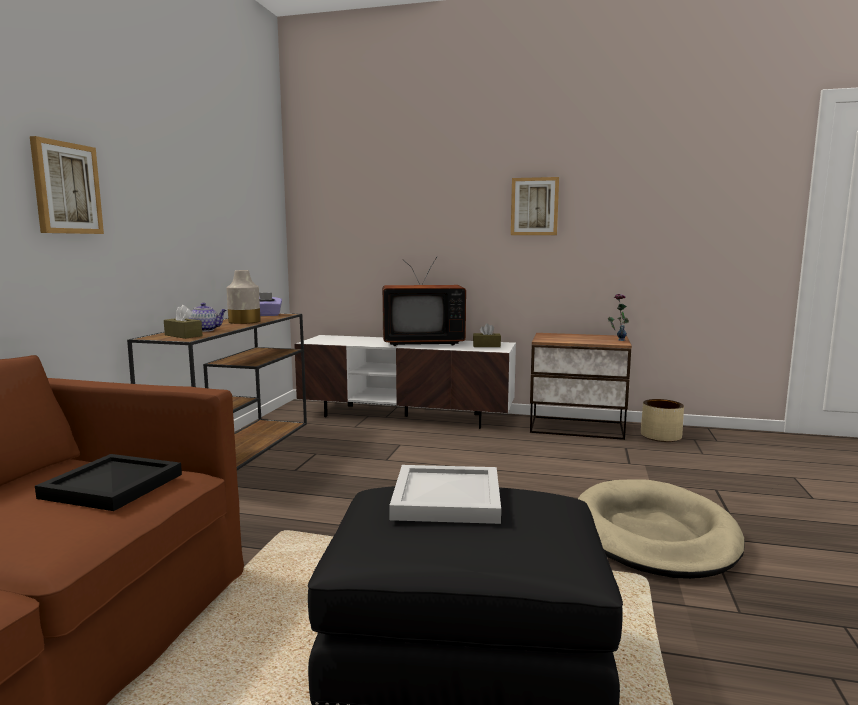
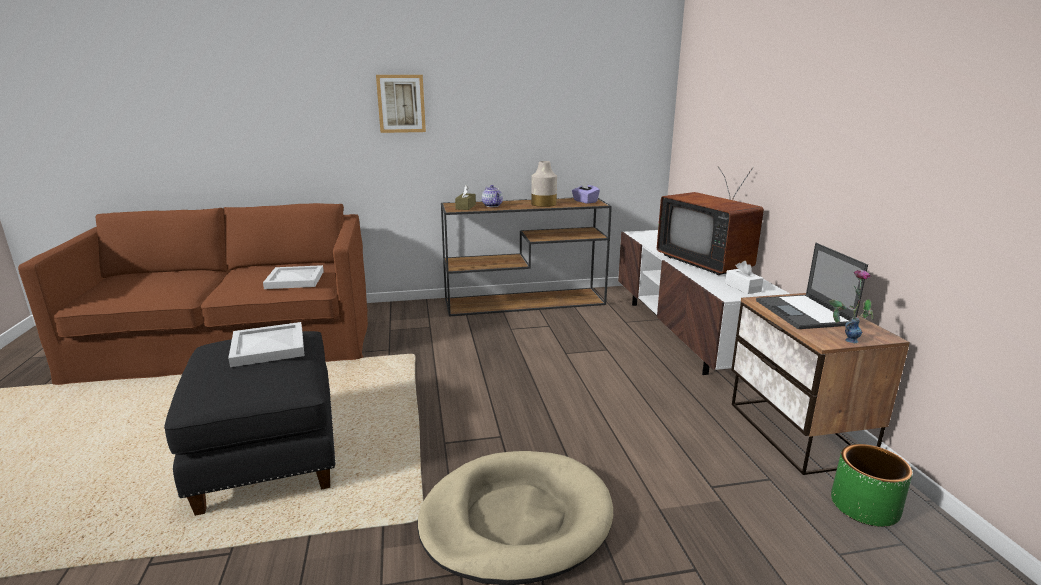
camera: 65 degrees right, 10 degrees up
black tray [35,454,182,511] -> white tray [263,265,324,289]
brown tissue box [473,323,501,347] -> white tissue box [725,261,764,294]
picture [511,177,559,235] -> none
beige planter [641,399,684,442] -> green planter [831,444,913,527]
none -> laptop [756,243,868,329]

